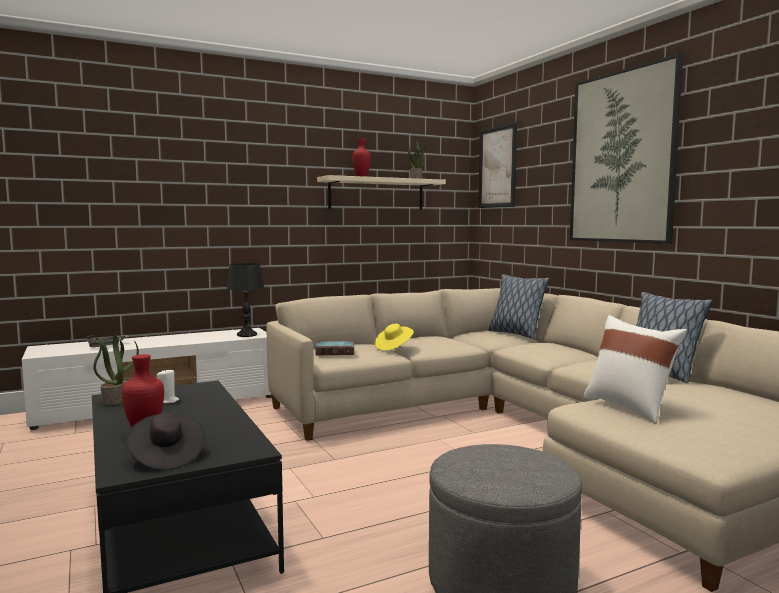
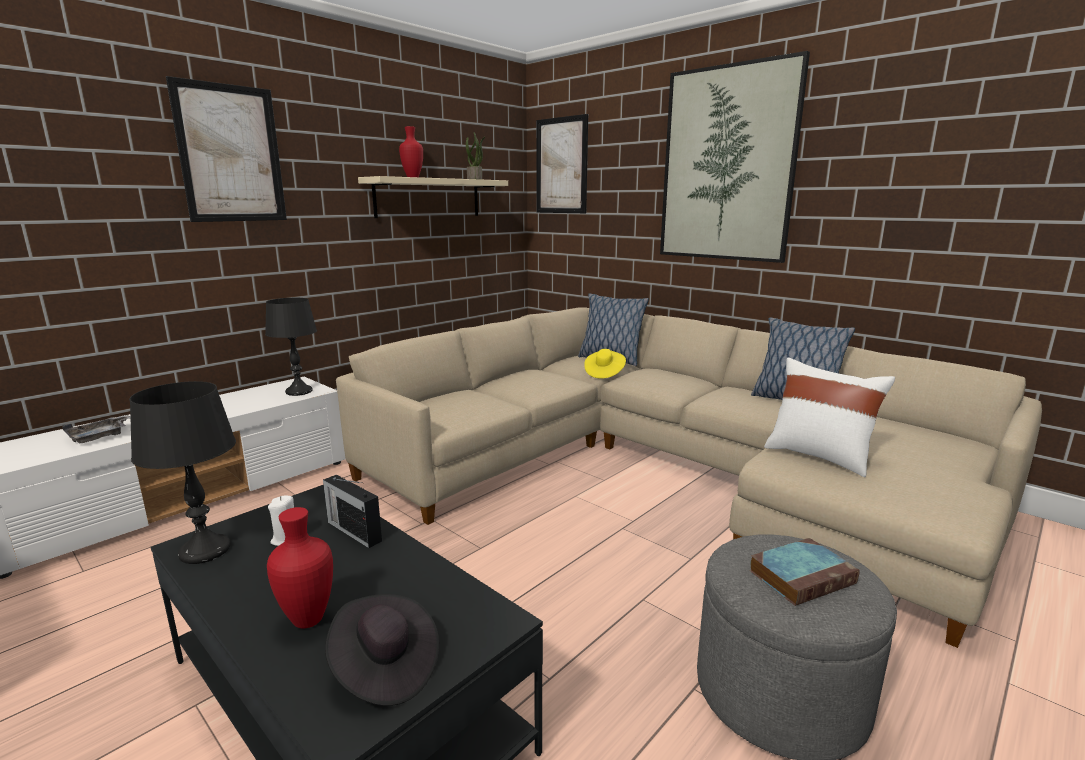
camera: 20 degrees left, 10 degrees up
potted plant [93,334,139,405] -> black table lamp [129,381,236,564]
book [315,341,354,355] -> book moved to [749,538,860,606]
yellow hat [375,324,414,351] -> yellow hat moved to [584,349,626,379]
none -> picture [166,76,287,222]
none -> radio [323,475,382,548]

